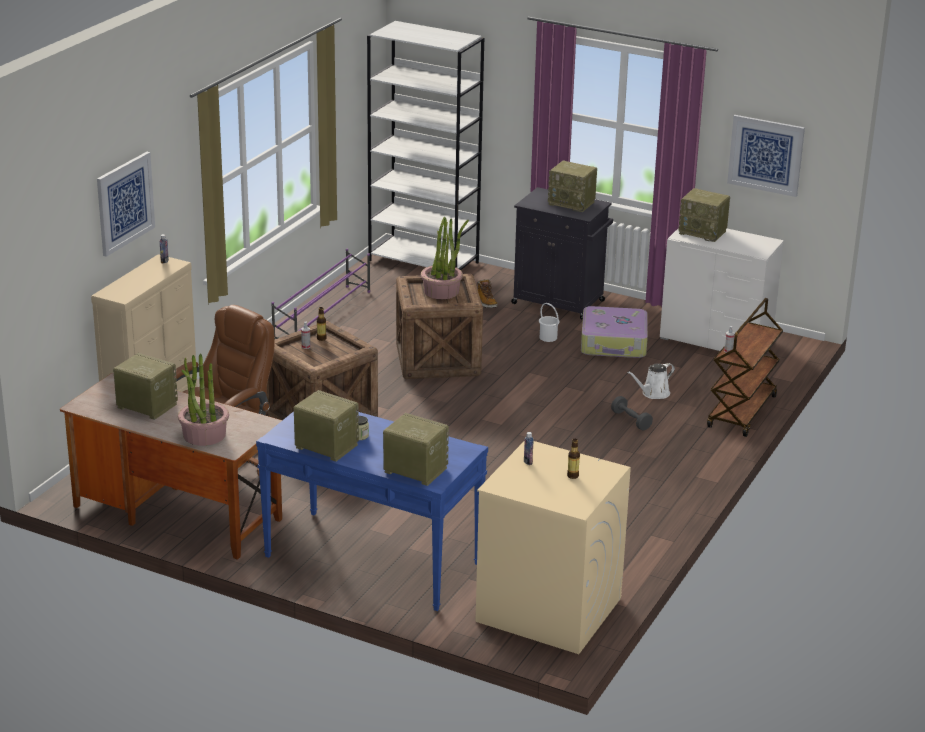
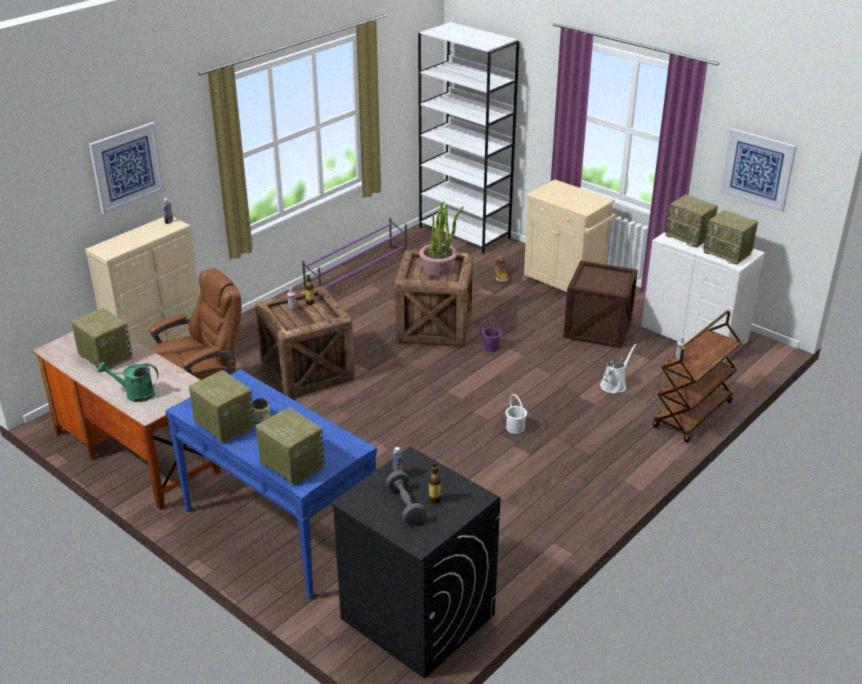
camera: 15 degrees right, 5 degrees up
potted plant [178,354,229,446] -> green watering can [97,362,159,402]
beige washing machine [475,441,631,654] -> black washing machine [330,447,500,679]
black cabinet [511,187,613,320] -> beige cabinet [522,179,616,292]
white bucket [539,303,560,342] -> white bucket moved to [505,394,527,434]
radio [548,161,597,212] -> radio moved to [703,210,758,265]
suitcase [581,306,648,358] -> crate [563,261,638,349]
grey dumbbell [611,396,653,431] -> grey dumbbell moved to [386,470,426,525]
white watering can [627,363,675,399] -> white watering can turned 150 degrees clockwise [600,344,637,393]
none -> purple bucket [480,317,504,352]

